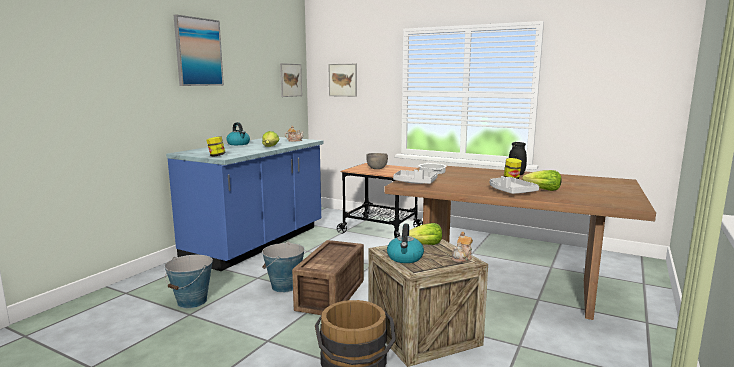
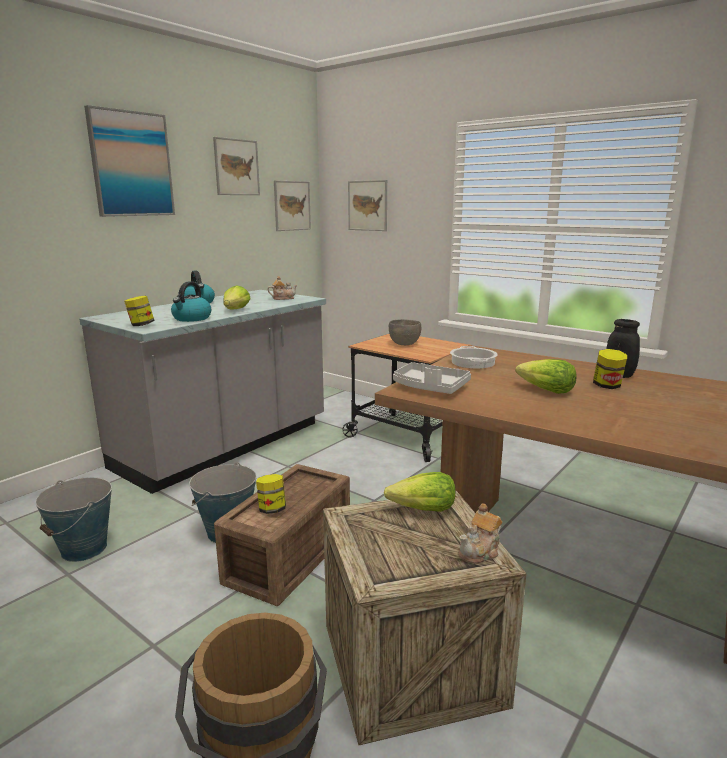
camera: 10 degrees right, 5 degrees up
blue counter [166,137,323,271] -> grey counter [79,290,326,494]
kettle [387,224,424,263] -> kettle moved to [171,281,211,322]
grey tray [490,176,539,194] -> none
lettuce [522,170,562,191] -> lettuce moved to [515,359,576,394]
none -> picture [213,137,260,195]
none -> jar [256,474,286,514]

